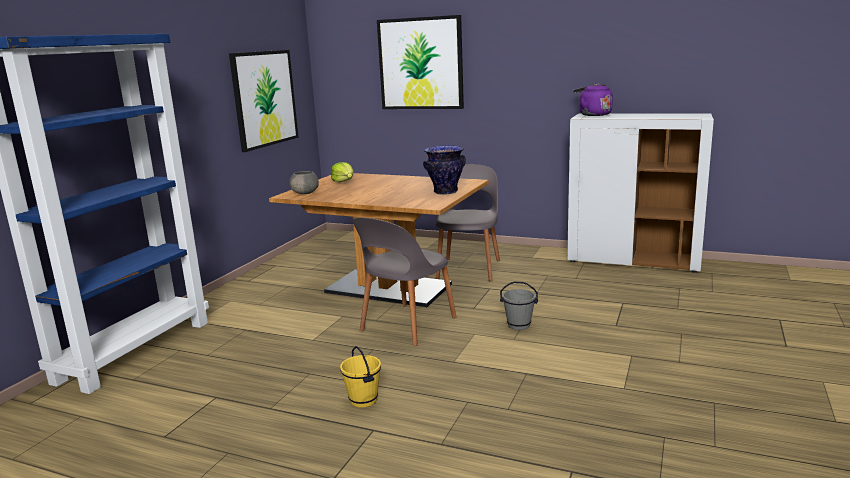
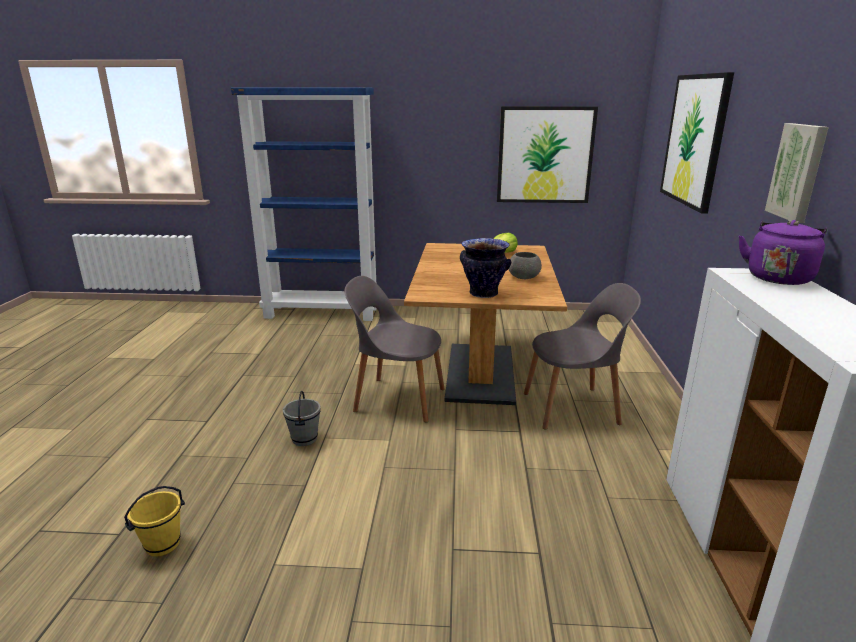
camera: 70 degrees right, 5 degrees up
grey bowl [289,171,319,194] -> grey bowl moved to [509,252,542,279]
yellow bucket [340,346,381,408] -> yellow bucket moved to [124,486,185,557]
grey bucket [500,282,538,330] -> grey bucket moved to [283,391,321,446]
none -> picture [765,123,829,223]

